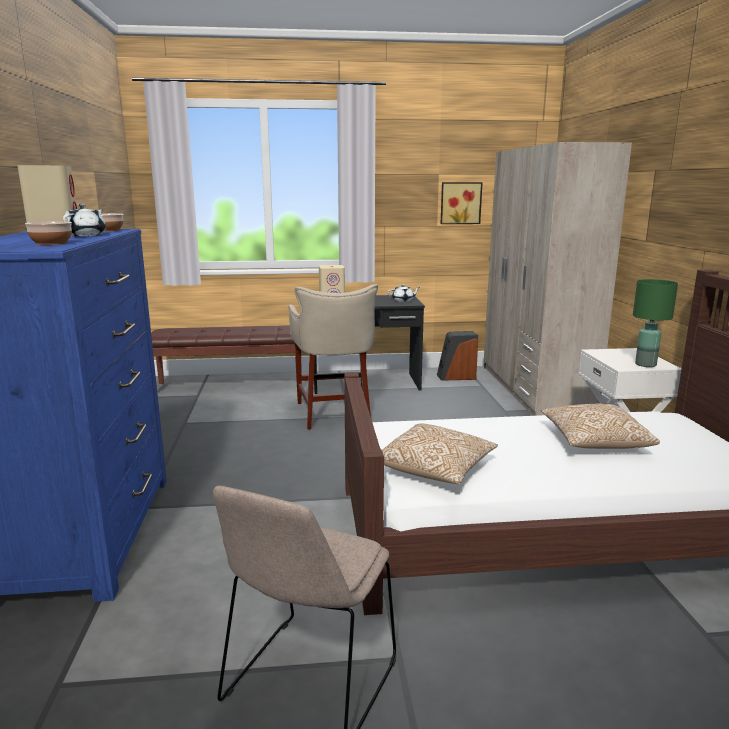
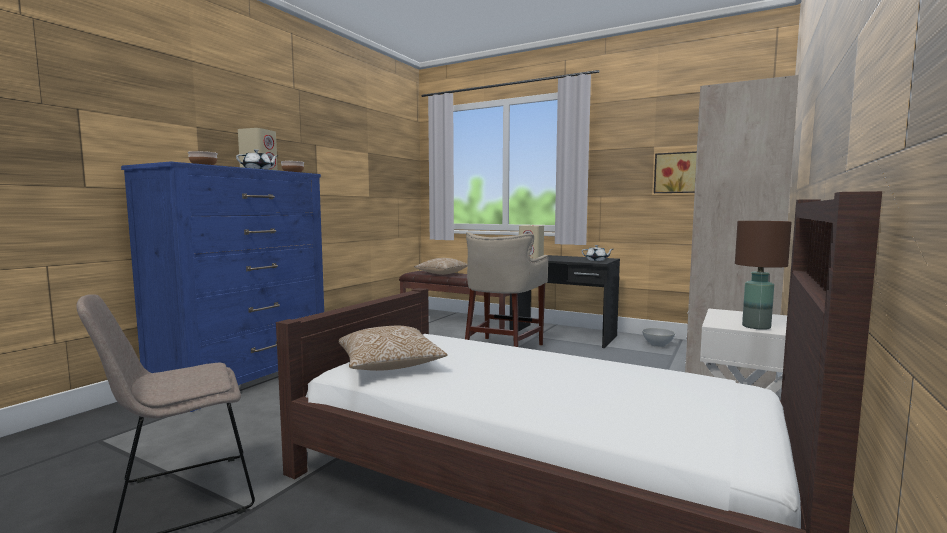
camera: 35 degrees right, 10 degrees down
speaker [437,331,478,380] -> white bowl [642,328,675,347]
pillow [541,404,660,449] -> pillow moved to [414,258,468,275]
green table lamp [633,279,678,367] -> brown table lamp [735,221,792,330]

